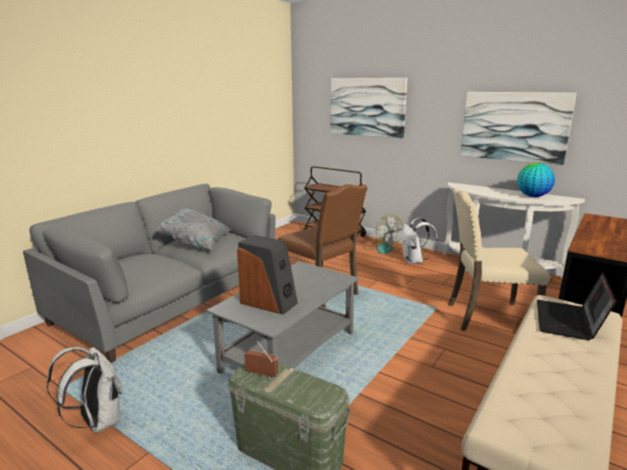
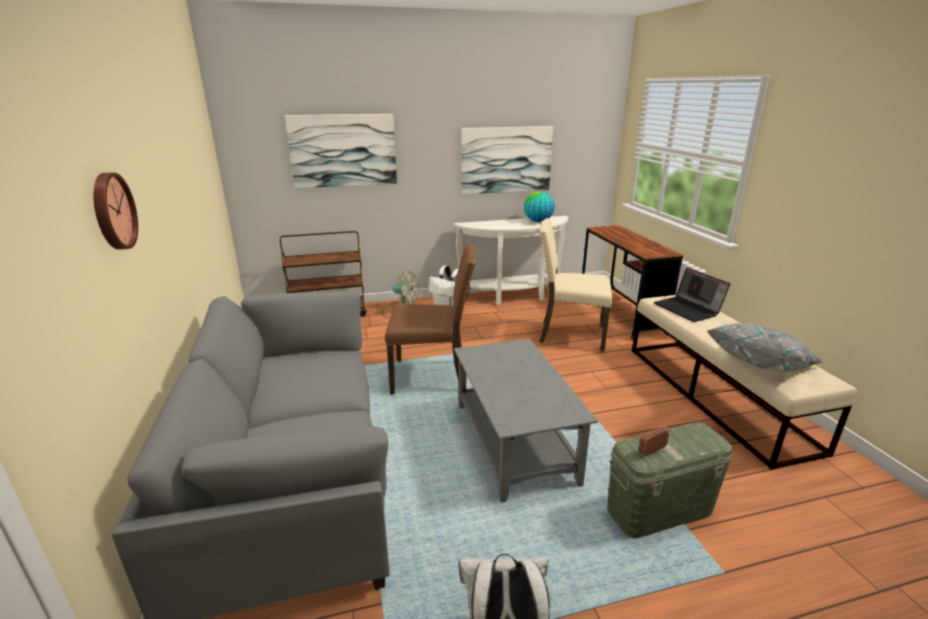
camera: 50 degrees left, 5 degrees up
grey pillow [156,208,232,250] -> grey pillow moved to [706,323,823,372]
speaker [237,235,298,315] -> none
beige chair [449,189,550,331] -> beige chair turned 60 degrees clockwise [539,218,612,352]
none -> wall clock [93,172,138,250]

